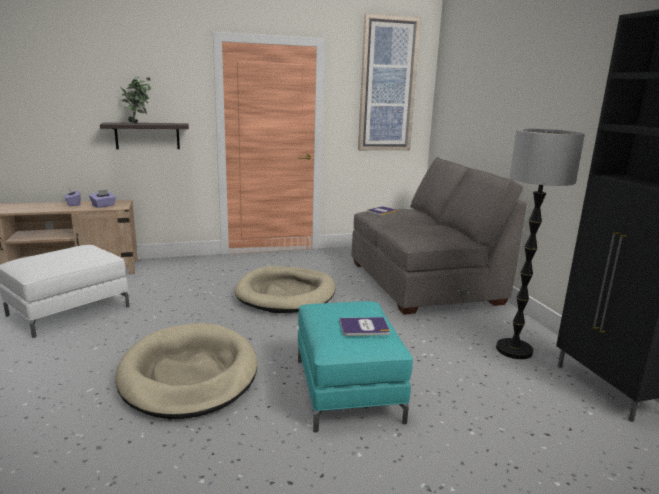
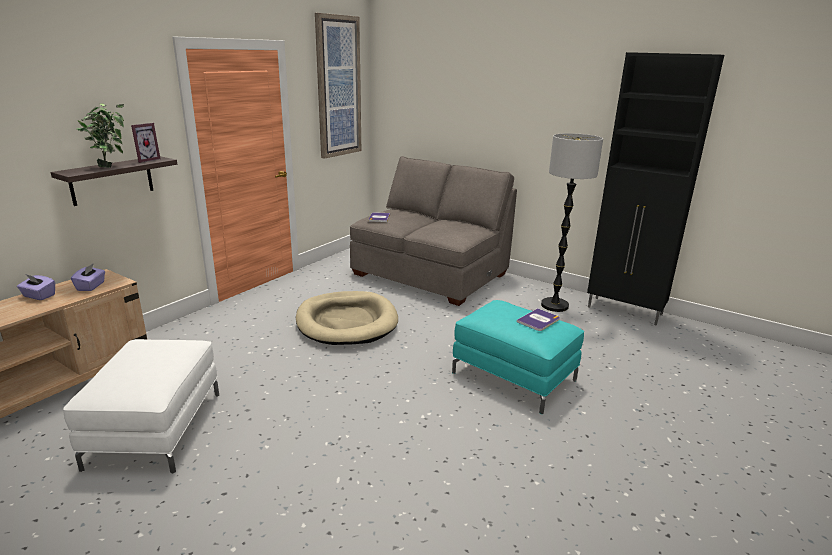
camera: 40 degrees left, 5 degrees up
beige dog bed [115,323,257,419] -> none
none -> picture frame [131,123,161,163]

